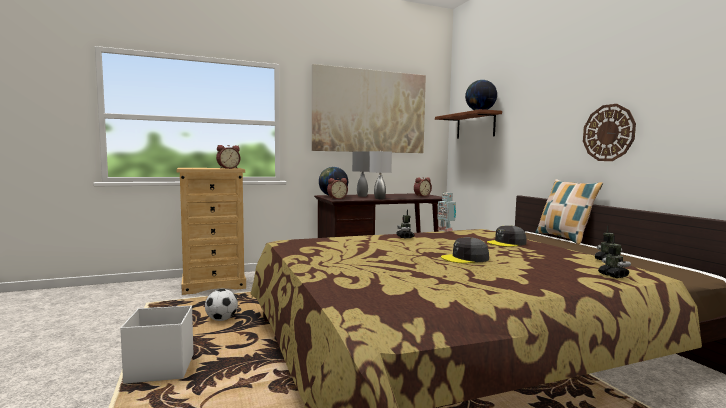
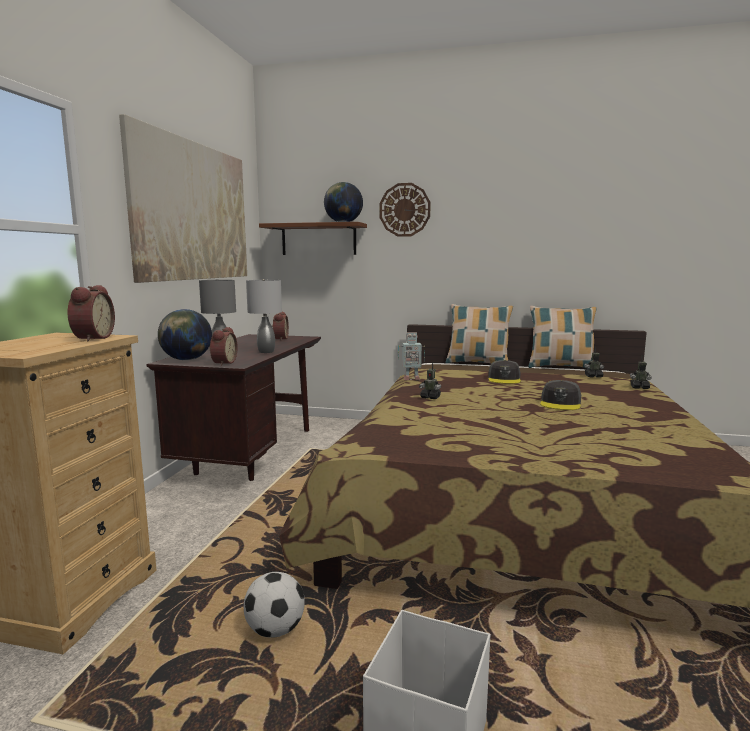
camera: 55 degrees left, 5 degrees up
wall clock [583,104,636,161] -> wall clock moved to [379,183,431,237]
none -> pillow [528,306,597,369]

